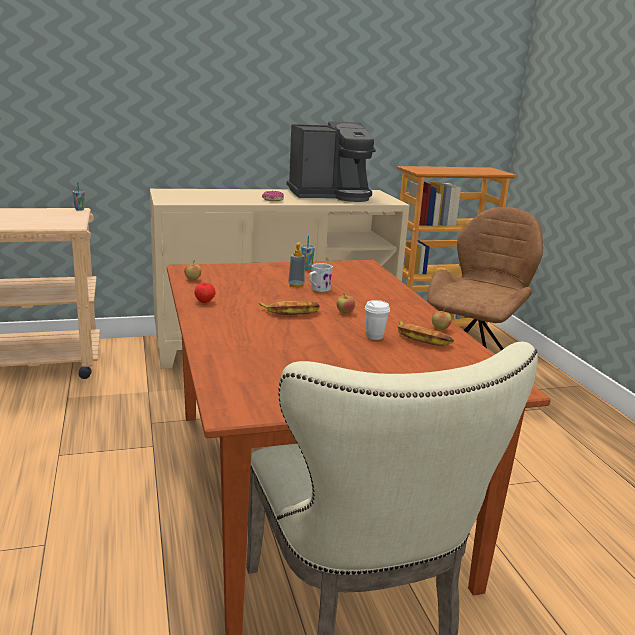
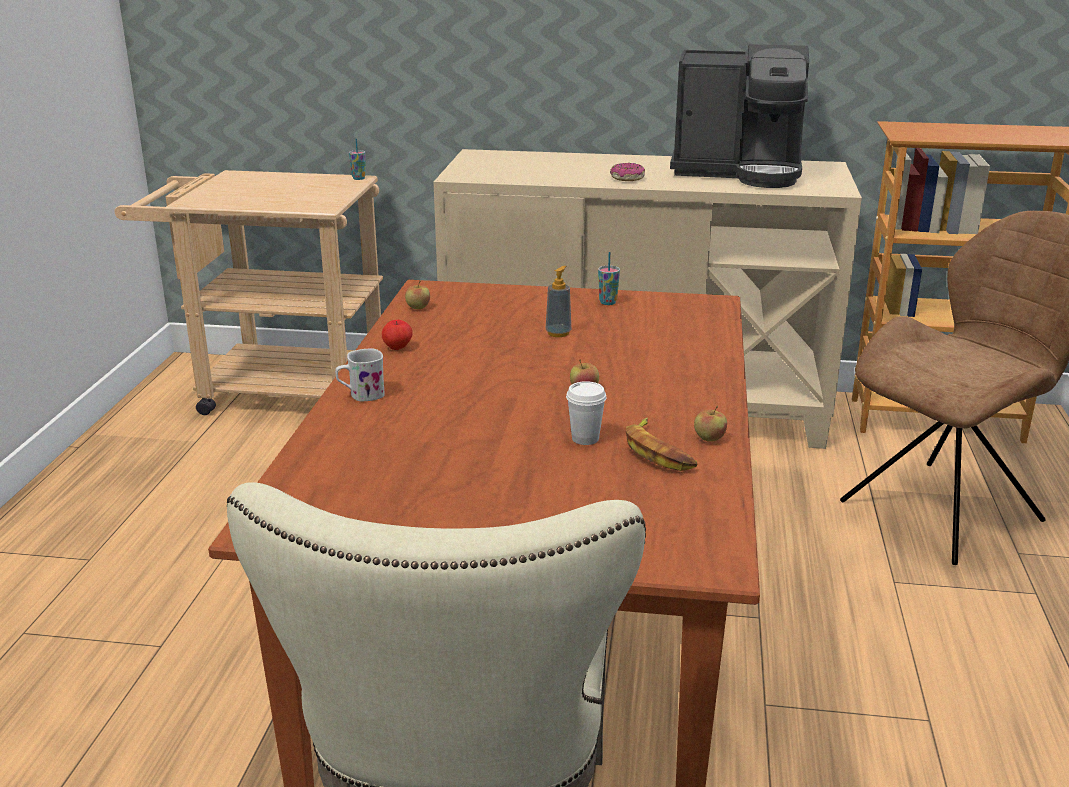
camera: 25 degrees right, 5 degrees up
banana [259,301,320,315] -> none
white mug [309,263,333,292] -> white mug moved to [335,349,385,401]

